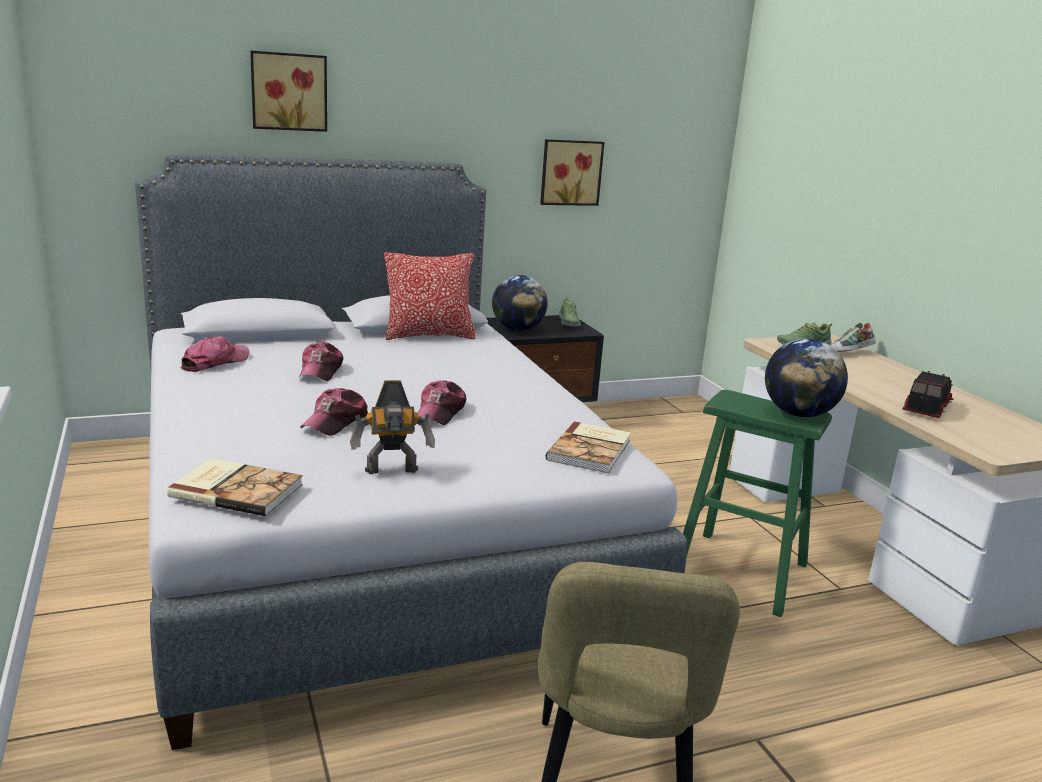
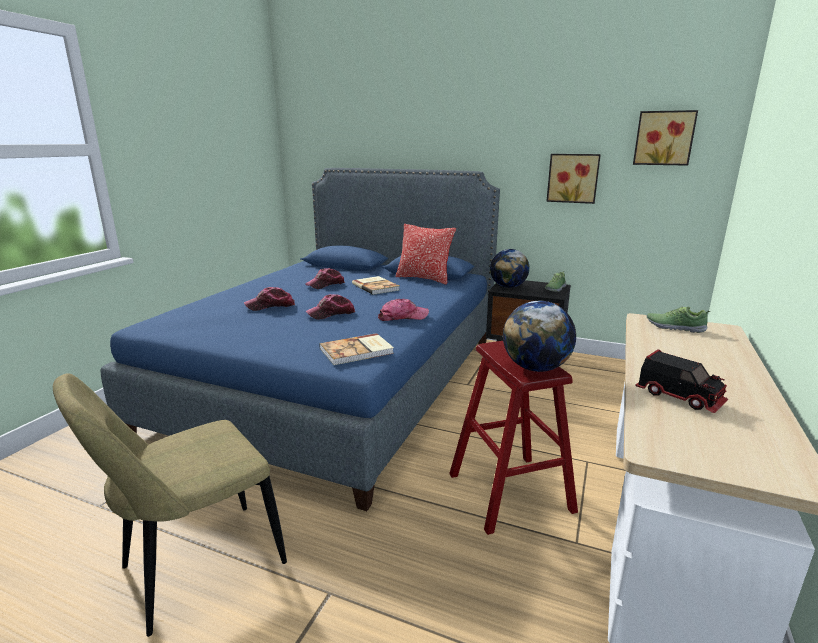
camera: 45 degrees right, 0 degrees up
grey bed [135,155,687,750] -> blue bed [100,168,500,511]
book [167,458,303,516] -> book moved to [352,276,399,295]
cap [180,336,250,372] -> cap moved to [378,299,429,321]
picture [250,50,327,132] -> picture moved to [633,110,698,166]
toy robot [350,380,435,474] -> none
green stool [683,389,832,617] -> red stool [449,341,578,535]
shoe [830,323,876,353] -> none
toy truck [902,371,954,418] -> toy truck turned 60 degrees clockwise [636,350,728,413]

